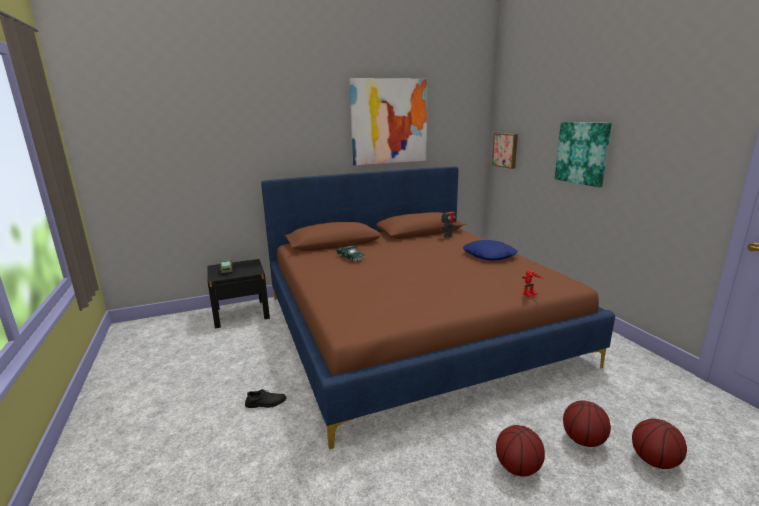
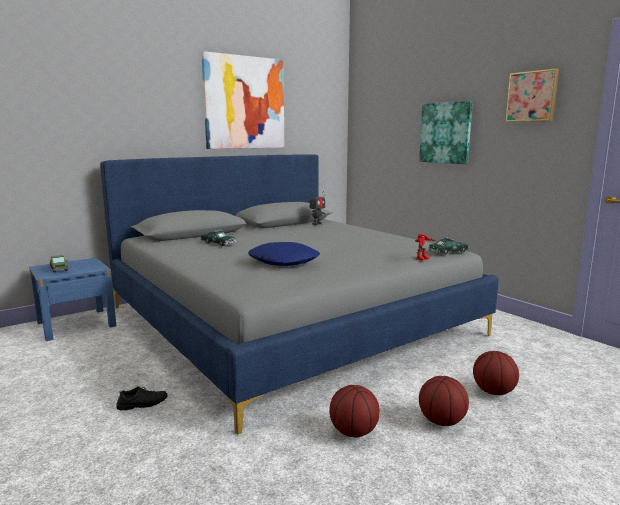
camera: 15 degrees left, 5 degrees down
black nightstand [207,259,270,329] -> blue nightstand [29,258,116,341]
brown bed [261,167,615,449] -> grey bed [100,154,499,434]
blue pillow [463,240,518,261] -> blue pillow moved to [248,242,320,266]
picture [492,133,518,169] -> picture moved to [505,68,559,122]
basketball [632,418,687,469] -> basketball moved to [329,385,380,437]
none -> toy car [428,237,470,255]

